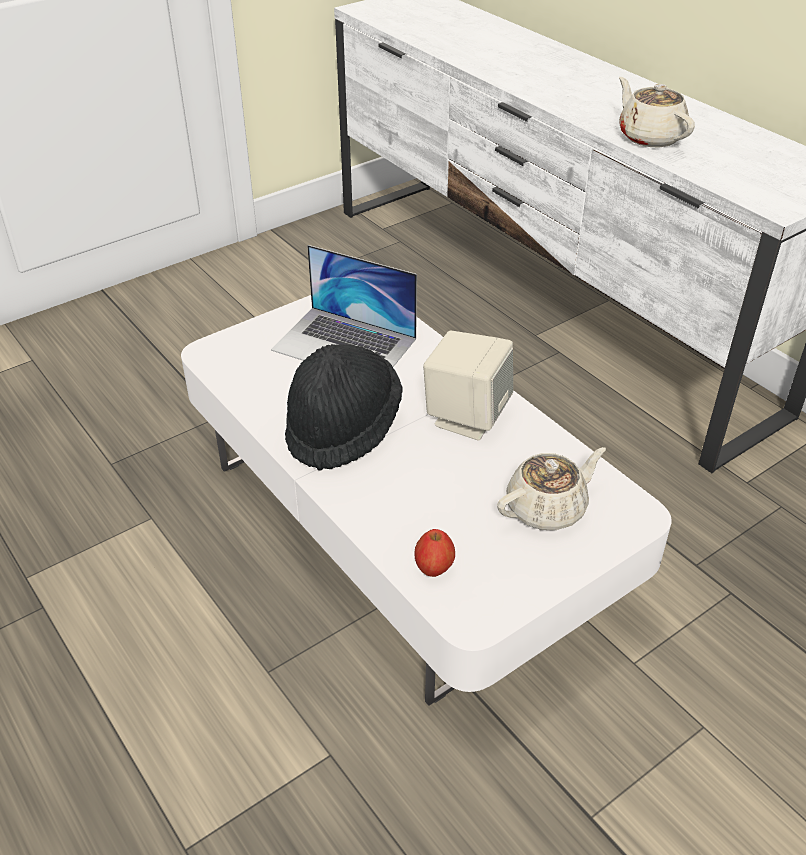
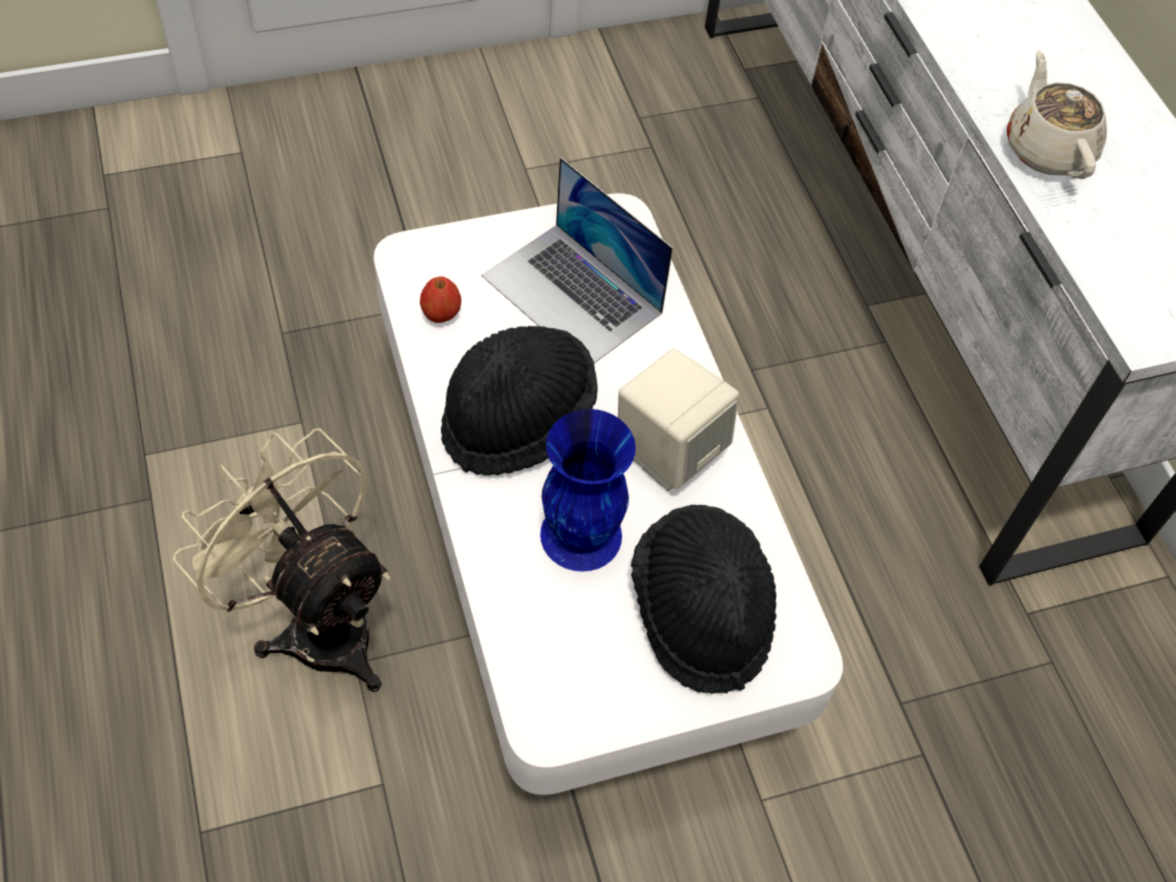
camera: 15 degrees right, 15 degrees up
apple [414,529,455,577] -> apple moved to [420,276,461,323]
beige teapot [497,447,606,530] -> black hat [631,505,777,694]
none -> beige fan [173,428,390,692]
none -> blue vase [540,409,636,572]

